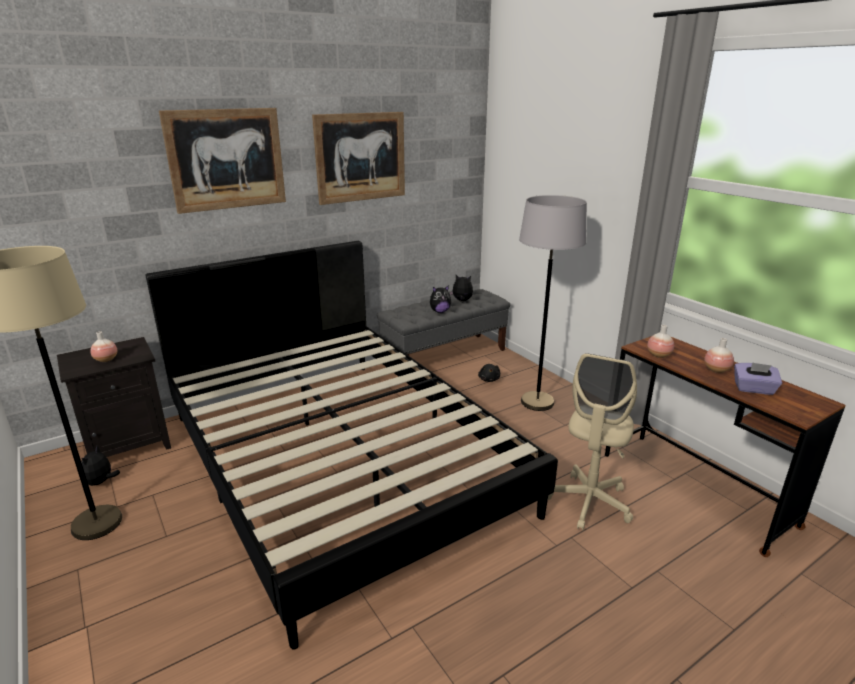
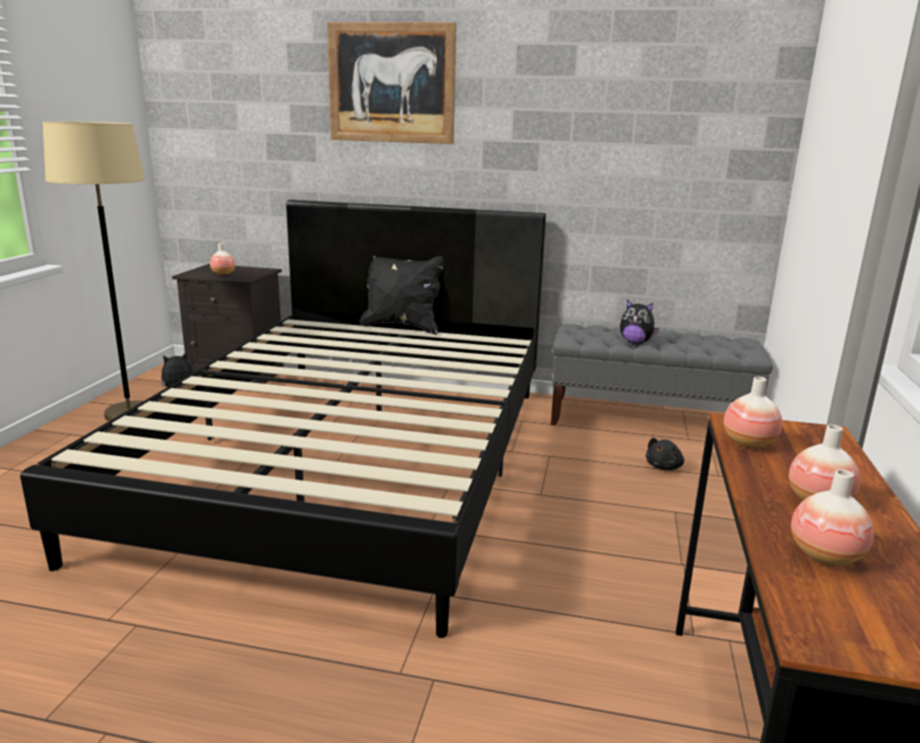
camera: 45 degrees right, 5 degrees down
picture [312,112,405,205] -> none
plush toy [449,275,473,301] -> none
grey floor lamp [519,195,587,411] -> none
beige office chair [548,353,637,530] -> none
purple tissue box [734,362,782,395] -> vase [791,469,874,566]
none -> black pillow [359,256,444,335]

